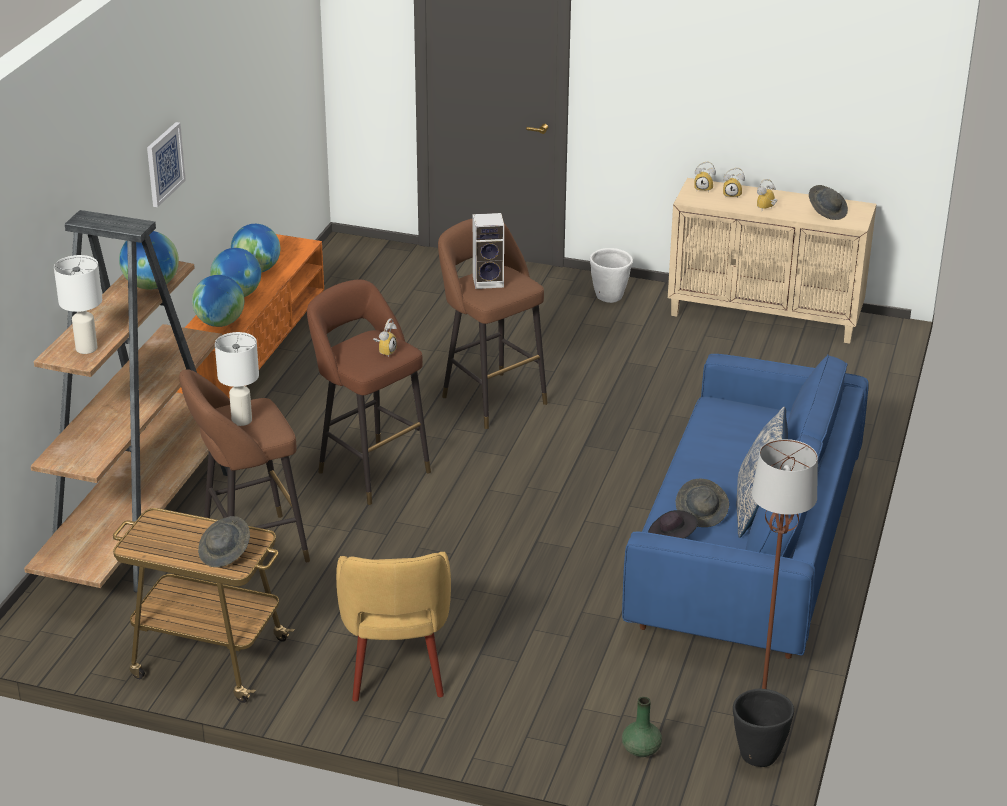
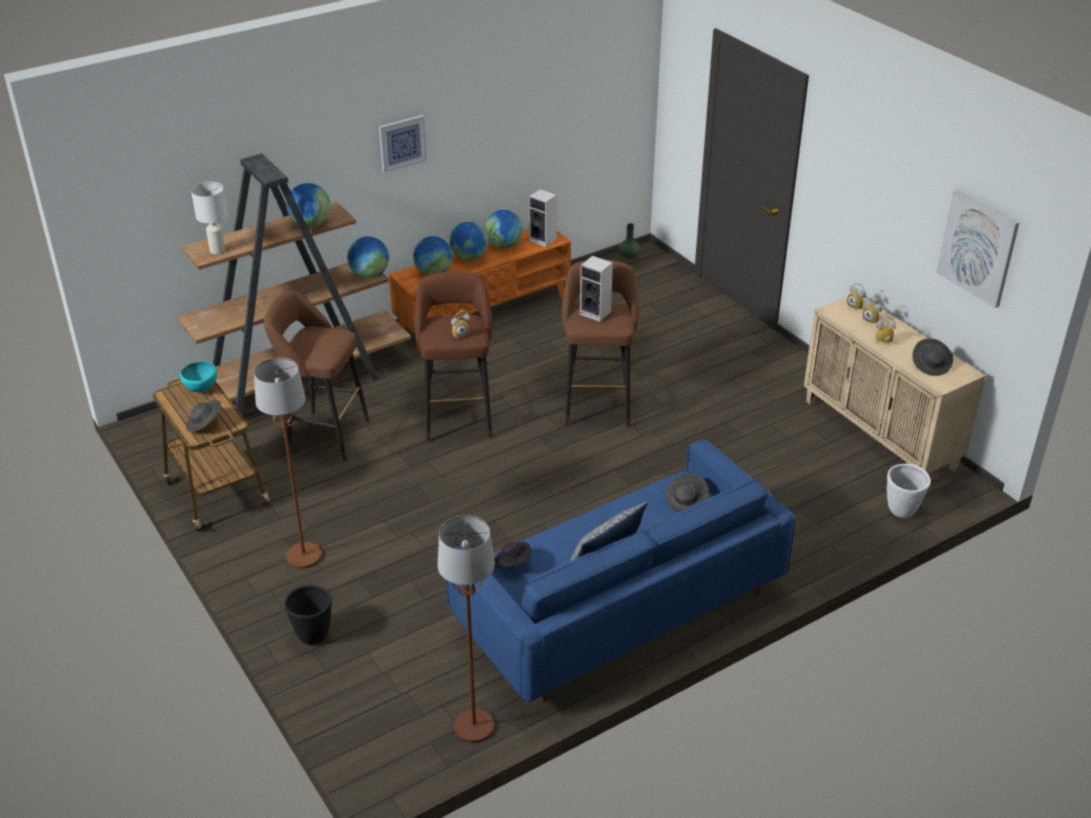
camera: 40 degrees right, 5 degrees up
white table lamp [215,332,259,426] -> none
yellow armchair [336,552,451,702] -> brown floor lamp [254,358,322,569]
white planter [590,248,633,303] -> white planter moved to [887,464,931,518]
green vase [622,697,662,757] -> green vase moved to [619,223,640,258]
grey hat [676,479,729,527] -> grey hat moved to [666,473,709,512]
black planter [733,689,794,767] -> black planter moved to [284,585,332,645]
none -> turquoise bowl [180,361,217,392]
none -> globe [347,237,389,278]
none -> speaker [529,189,557,247]
none -> picture [936,190,1019,308]

